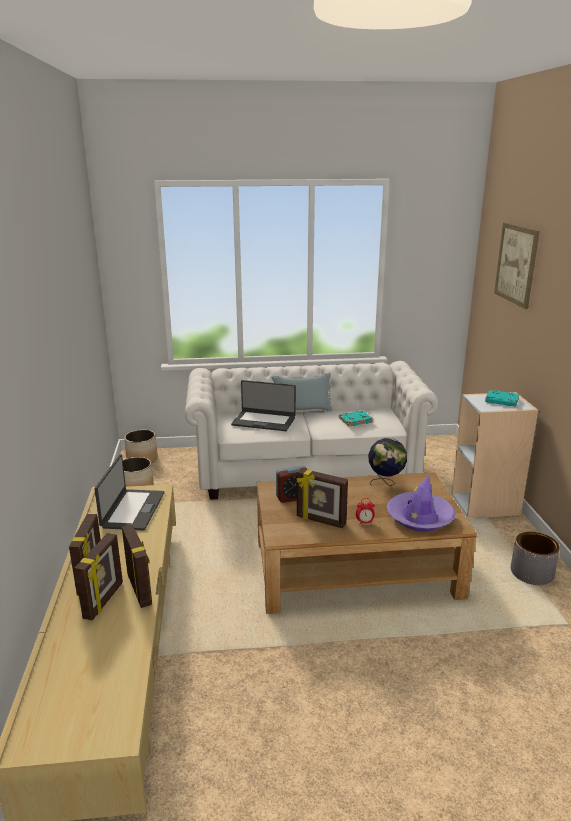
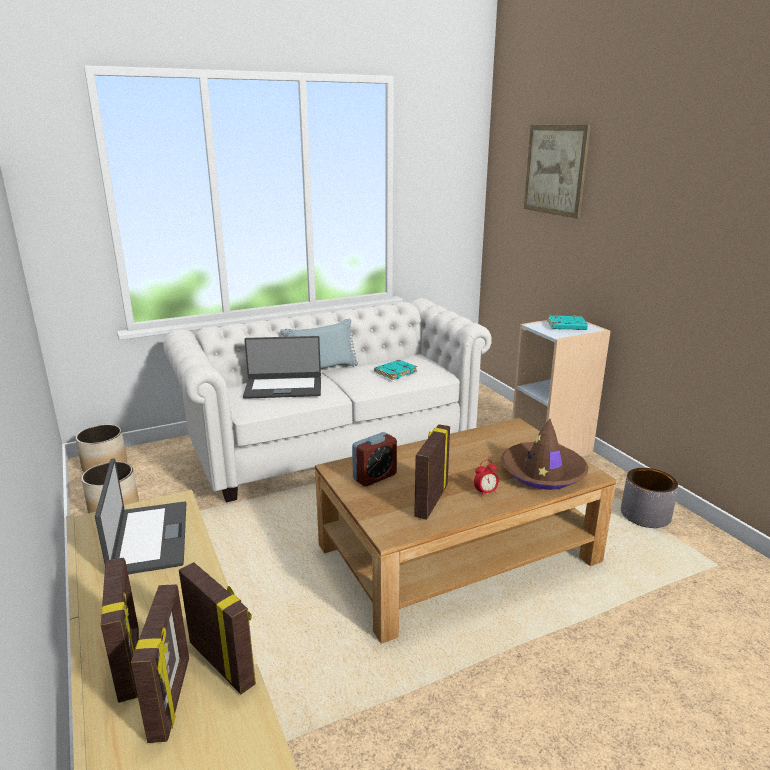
camera: 20 degrees left, 0 degrees up
picture frame [296,468,348,528] -> picture frame turned 105 degrees clockwise [414,424,450,520]
globe [369,438,407,486] -> none
purple hat [387,476,456,531] -> brown hat [501,419,588,490]

